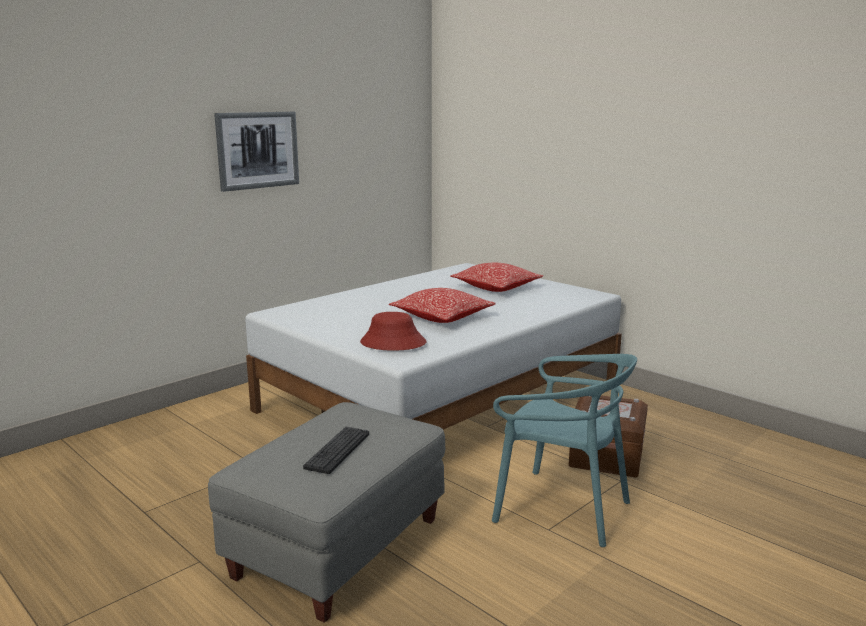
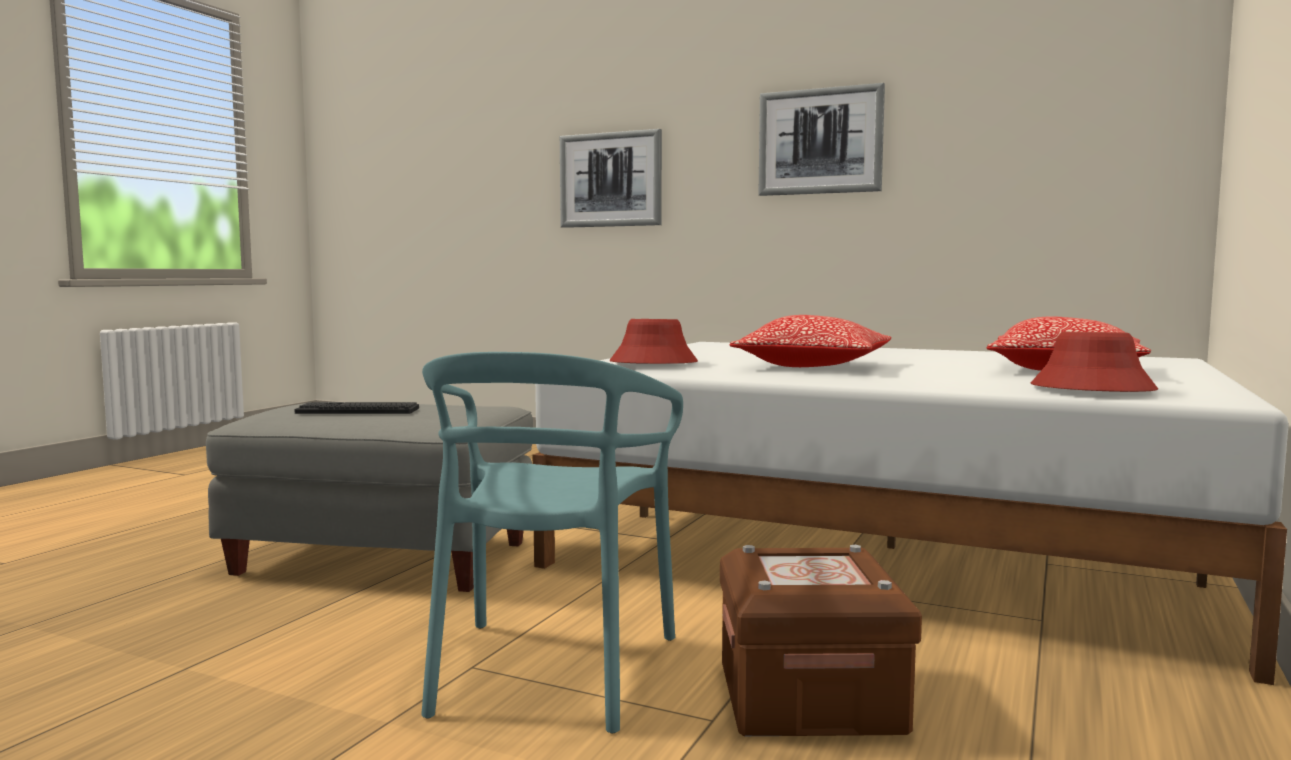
camera: 70 degrees right, 10 degrees down
none -> picture [560,129,662,228]
none -> red hat [1031,332,1158,392]

